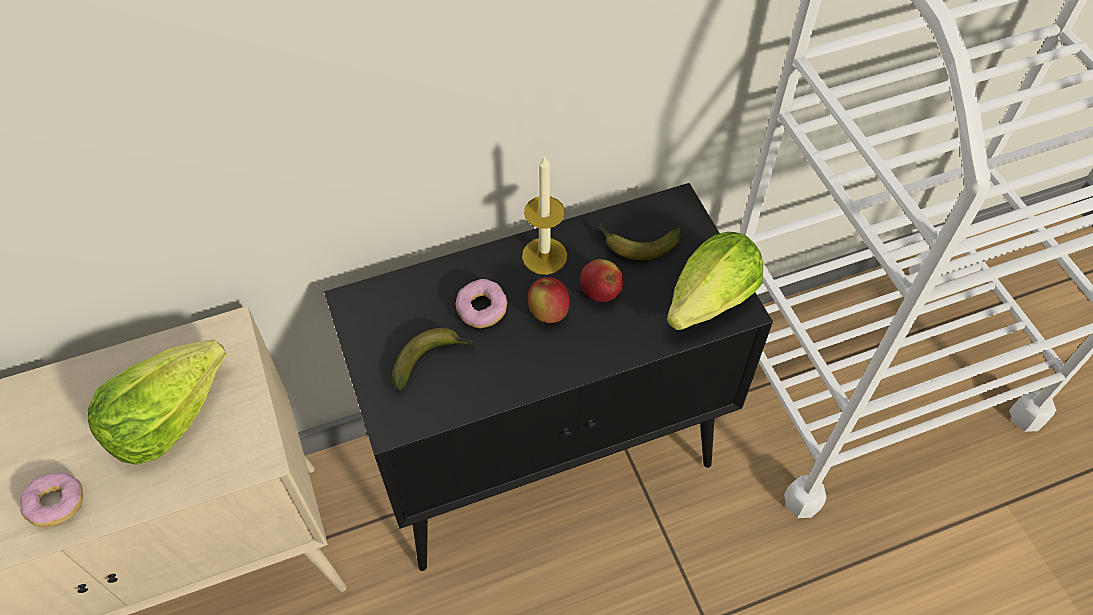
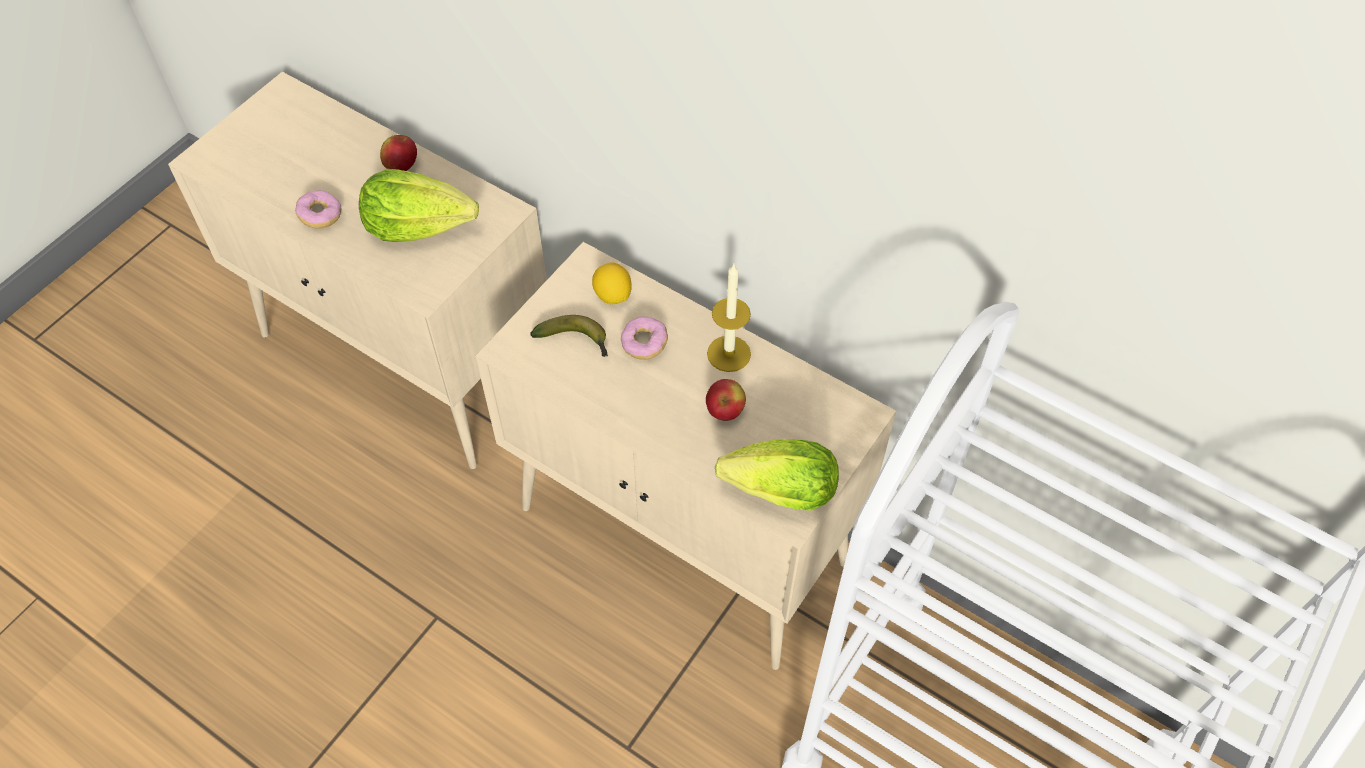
camera: 55 degrees right, 0 degrees up
black cabinet [324,183,773,571] -> beige cabinet [476,242,896,670]
apple [528,277,570,323] -> apple moved to [380,135,417,171]
banana [597,222,683,260] -> none
none -> lemon [592,262,632,304]

